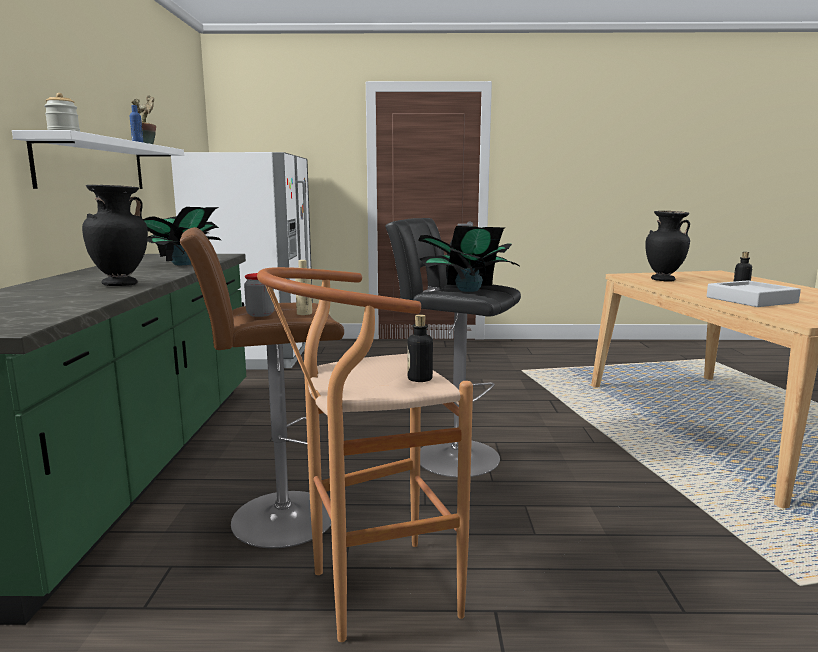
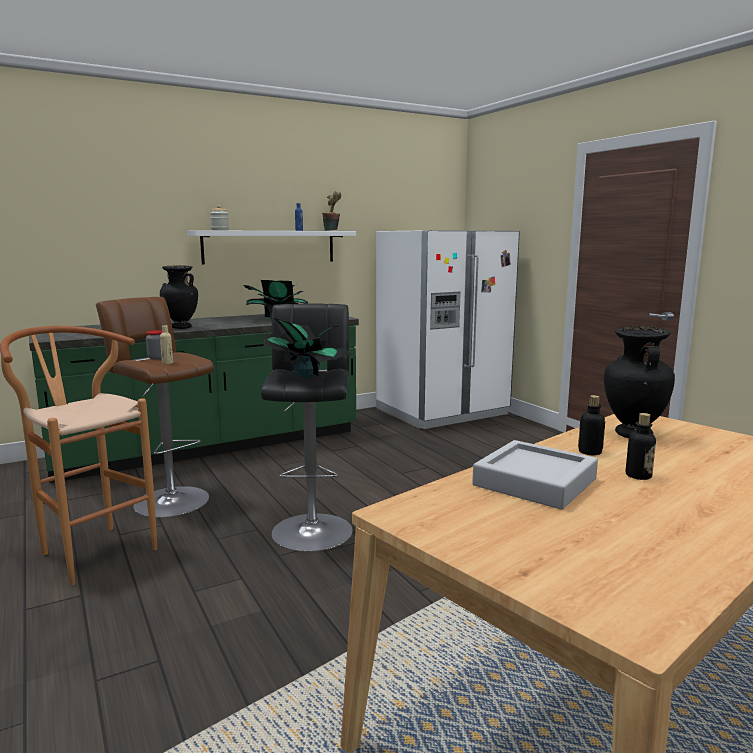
camera: 60 degrees right, 0 degrees up
bottle [407,315,433,382] -> bottle moved to [578,395,605,455]

